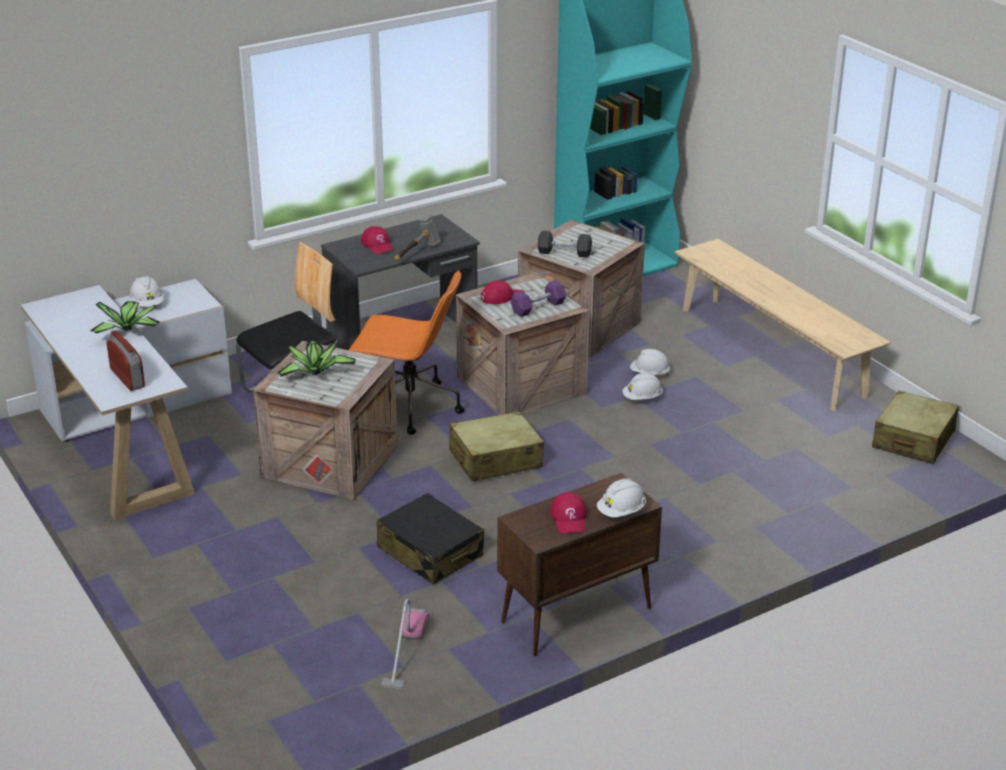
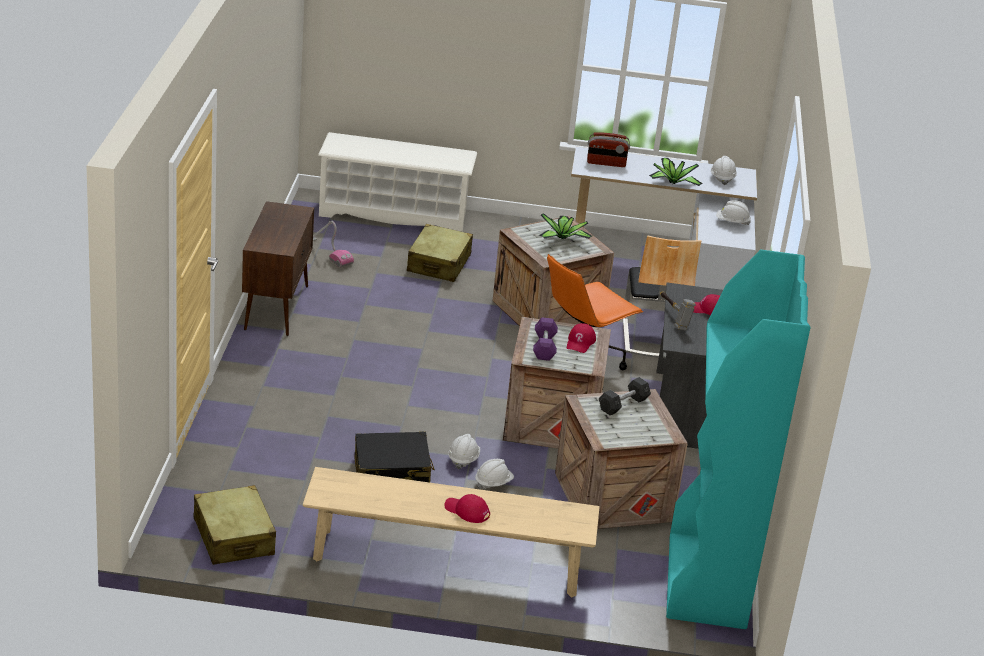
camera: 125 degrees right, 0 degrees up
black suitcase [376,493,484,585] -> black suitcase moved to [354,432,435,483]
beige suitcase [449,411,544,481] -> beige suitcase moved to [407,224,473,282]
red cap [550,492,587,534] -> red cap moved to [444,494,490,523]
white hard hat [597,478,646,517] -> white hard hat moved to [711,156,737,185]
none -> white shoe rack [318,132,477,232]

